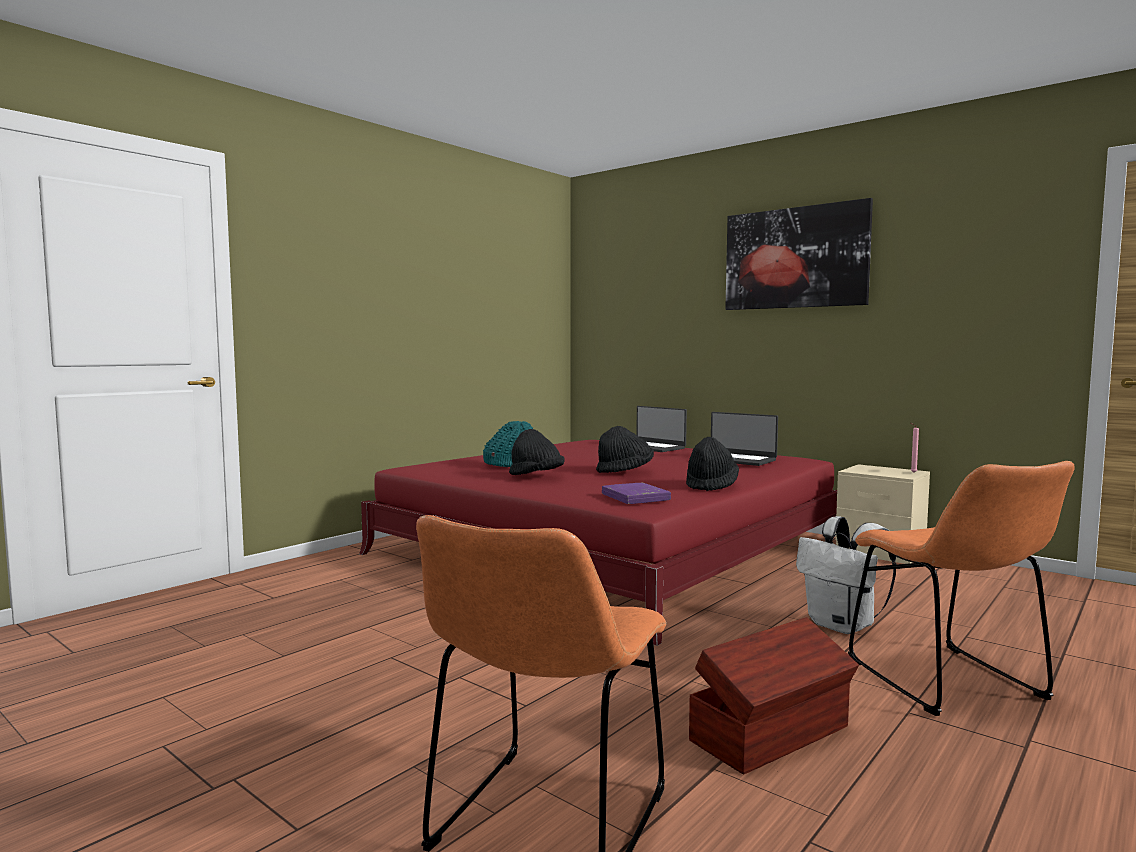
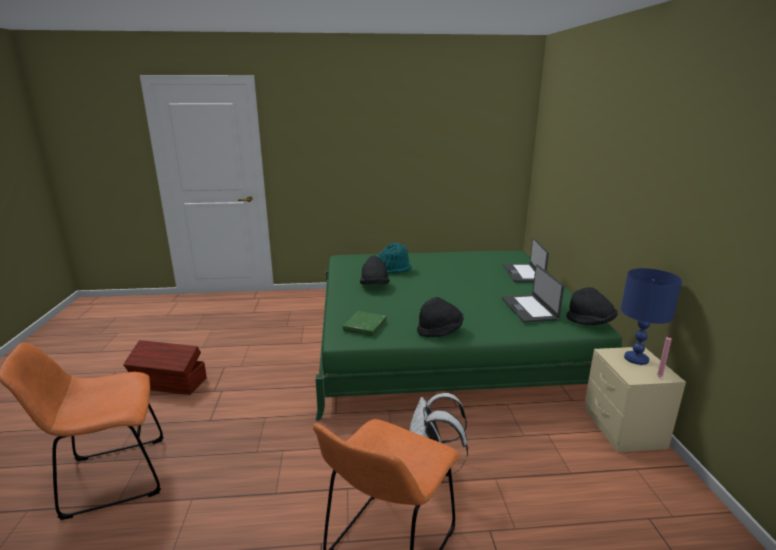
camera: 45 degrees right, 15 degrees up
red bed [359,440,837,646] -> green bed [315,251,622,421]
black hat [596,426,654,473] -> black hat moved to [566,287,618,325]
purple book [602,483,671,504] -> green book [343,311,387,336]
brown storage box [689,617,859,775] -> brown storage box moved to [123,340,207,395]
picture [725,198,873,310] -> none
none -> blue table lamp [621,268,682,365]

